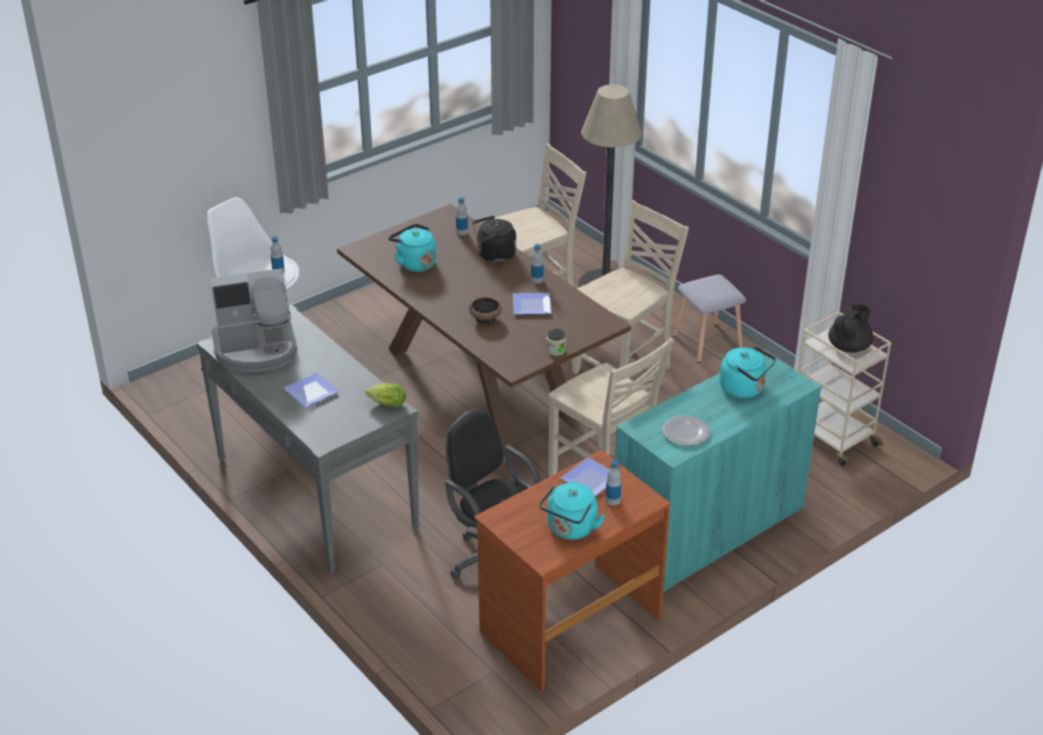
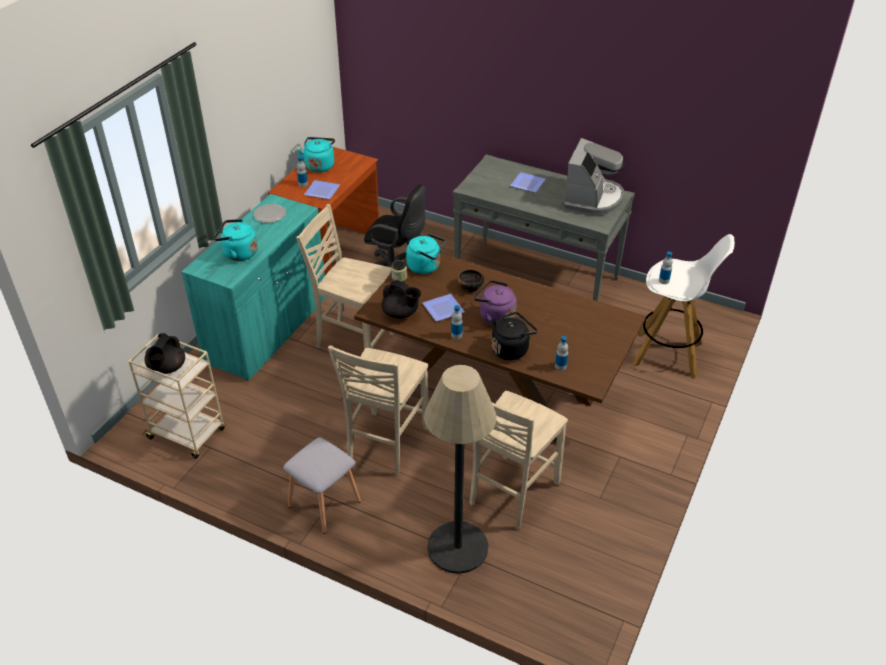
camera: 155 degrees right, 5 degrees up
coffee machine [211,269,297,372] -> coffee machine turned 150 degrees clockwise [562,138,625,215]
lettuce [365,383,406,407] -> none
turquoise kettle [388,224,436,272] -> turquoise kettle moved to [406,233,446,274]
none -> black teapot [382,280,421,319]
none -> purple kettle [474,280,517,326]

